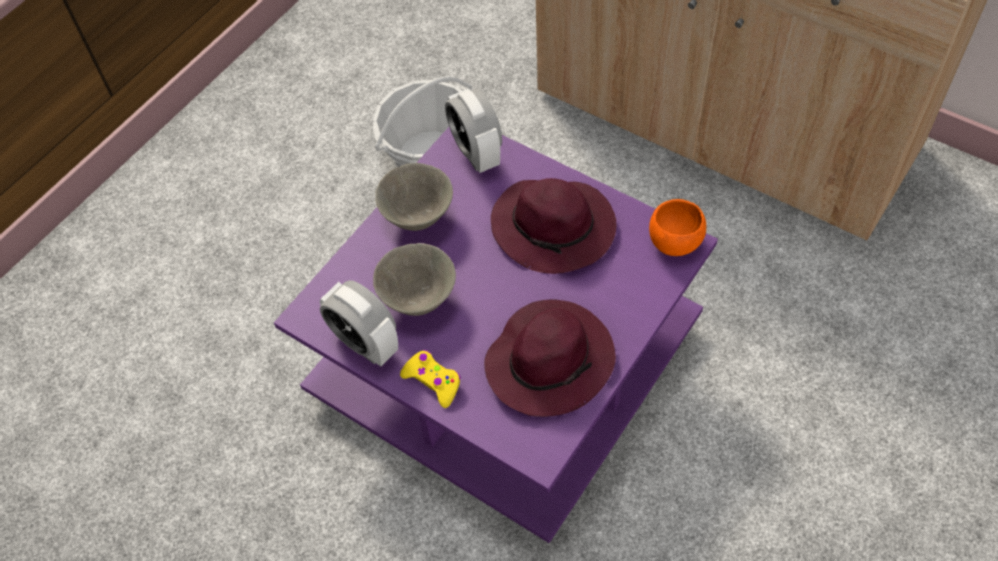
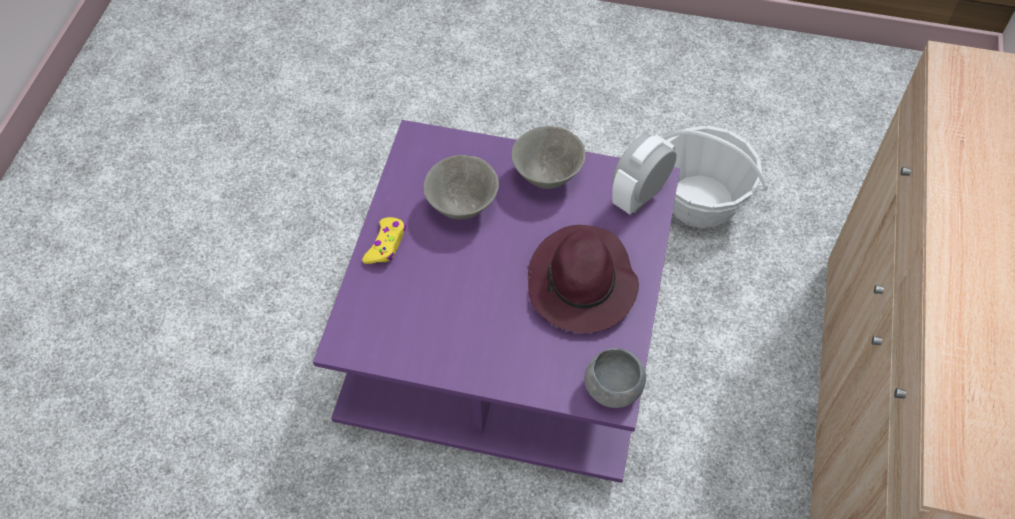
camera: 65 degrees right, 0 degrees up
alarm clock [320,280,398,366] -> none
purple hat [484,299,616,417] -> none
orange bowl [649,199,706,256] -> grey bowl [584,348,646,408]

